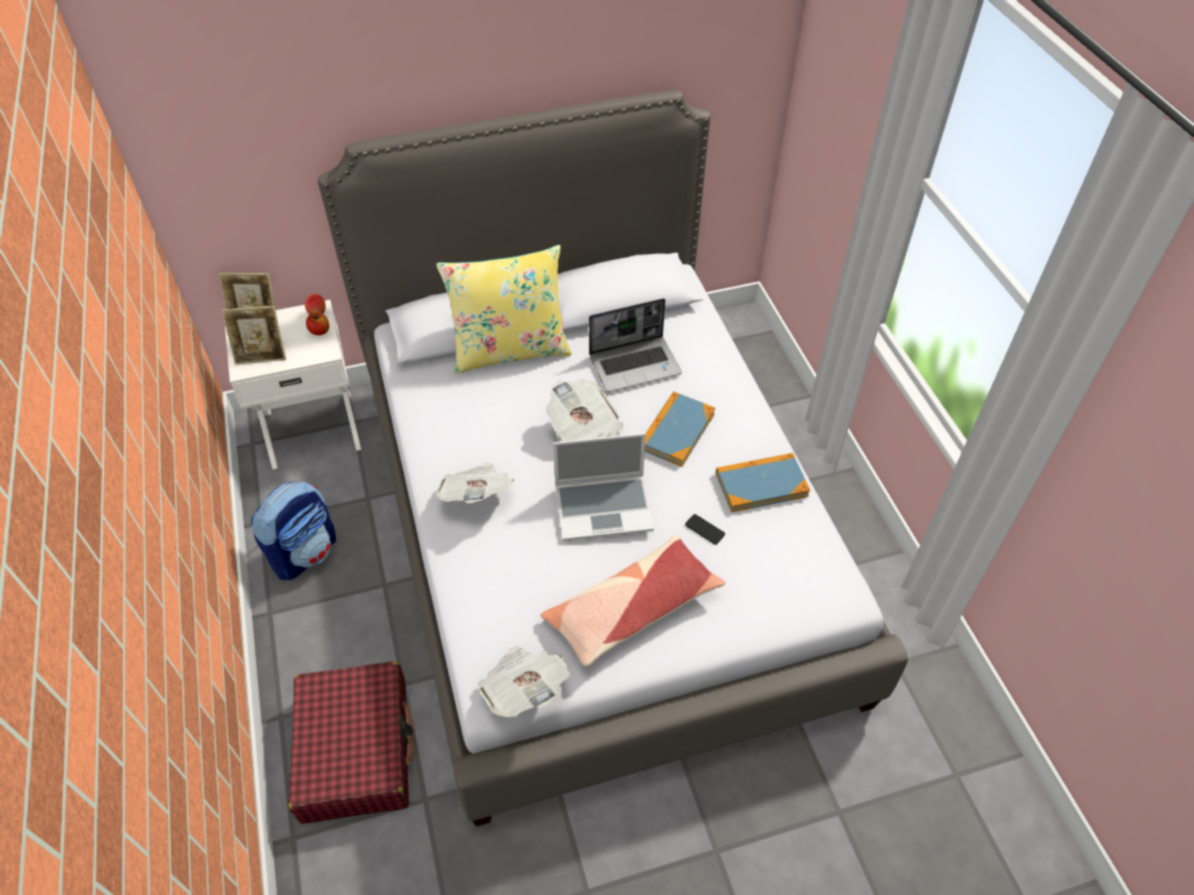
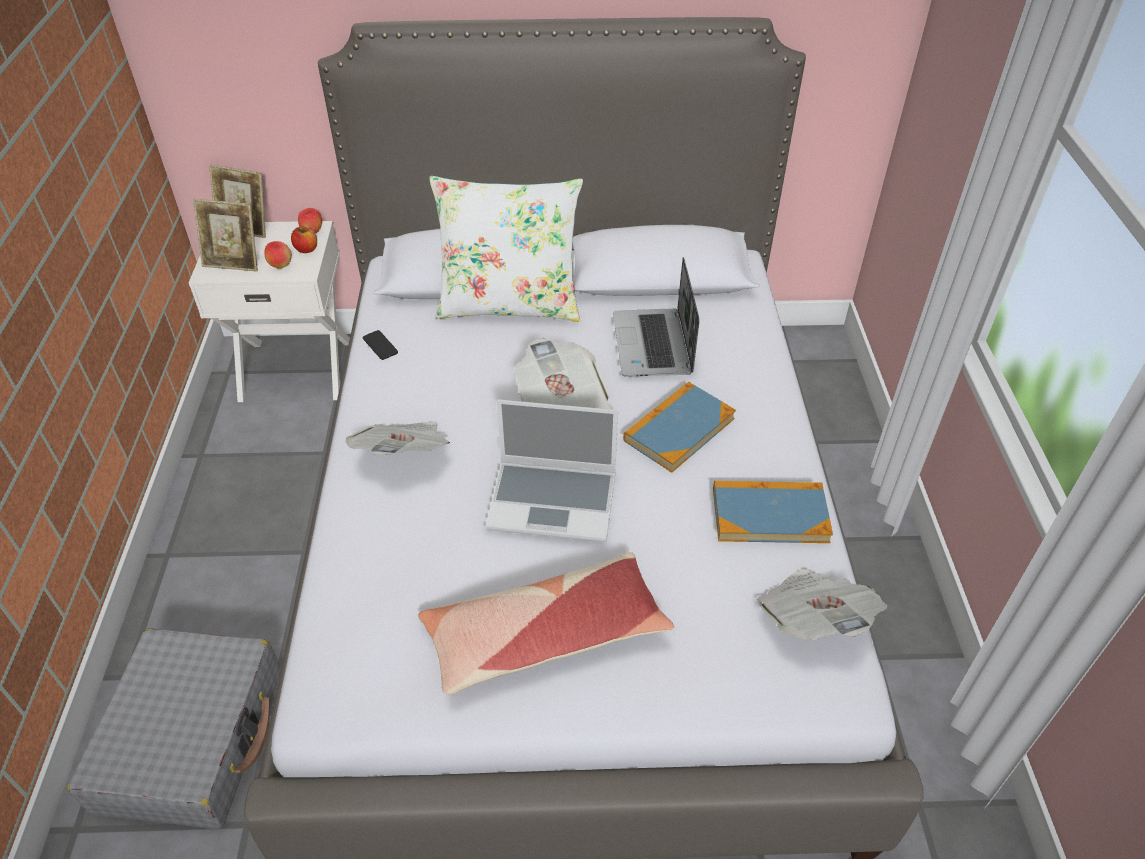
camera: 15 degrees right, 5 degrees down
backpack [251,482,336,580] -> none
red suitcase [288,661,415,824] -> grey suitcase [67,628,281,829]
yellow pillow [436,245,571,374] -> white pillow [429,176,583,322]
newspaper [477,646,570,717] -> newspaper moved to [756,568,887,640]
laptop [589,298,682,392] -> laptop turned 90 degrees clockwise [613,257,700,377]
phone [685,514,725,545] -> phone moved to [363,330,398,360]
none -> apple [264,241,292,269]

